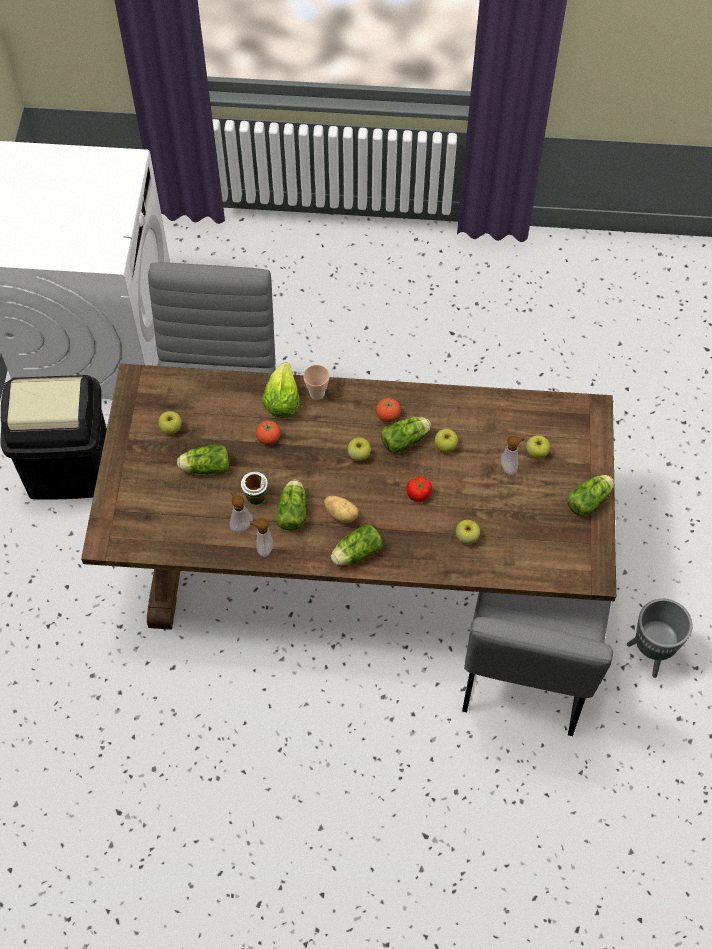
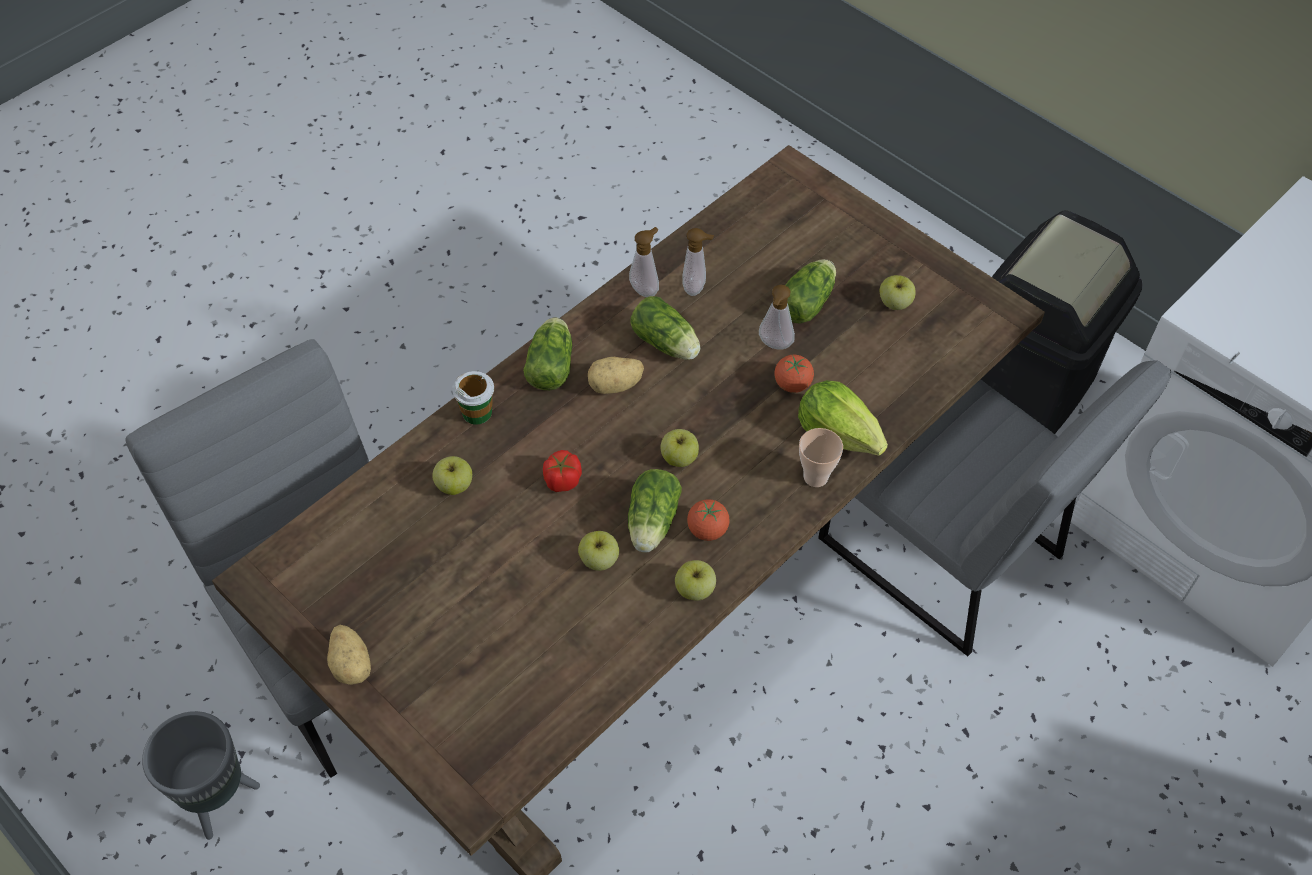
camera: 130 degrees right, 5 degrees down
cup [241,472,268,505] -> cup moved to [452,371,494,425]
soap dispenser [501,436,525,475] -> soap dispenser moved to [759,285,795,350]
apple [526,435,550,459] -> apple moved to [675,560,716,601]
lettuce [566,475,614,517] -> potato [327,625,371,685]

